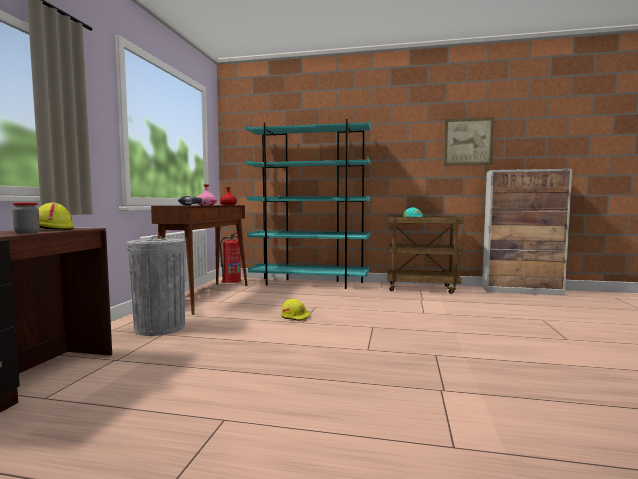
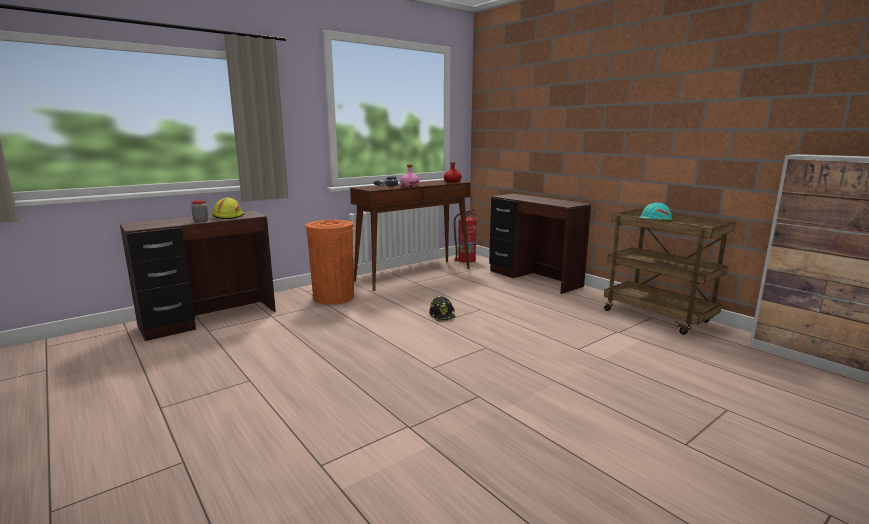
camera: 40 degrees right, 10 degrees up
grey trash can [127,236,185,336] -> orange trash can [306,219,354,305]
turquoise bookcase [246,119,371,289] -> brown desk [489,194,591,294]
yellow hard hat [281,299,311,321] -> black hard hat [429,296,456,321]
picture [444,117,494,166] -> none

